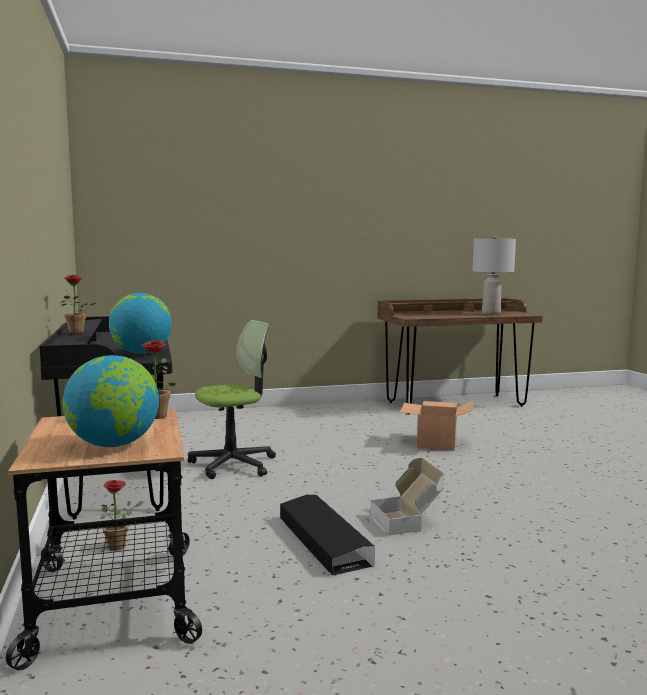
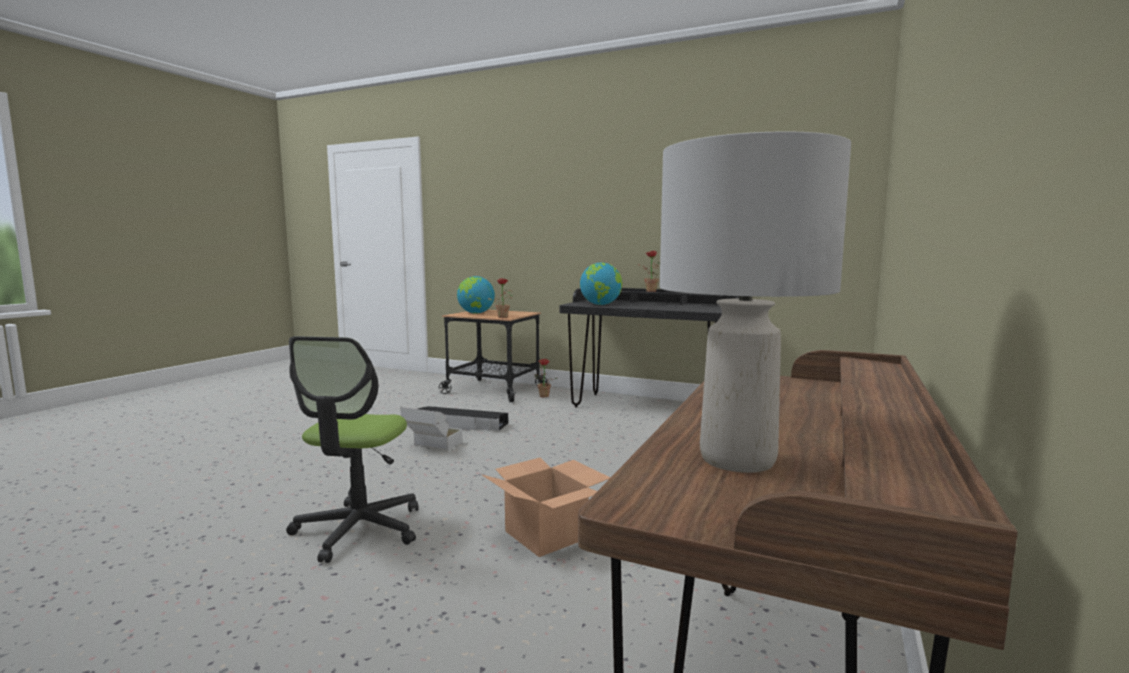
camera: 130 degrees right, 0 degrees up
office chair [188,320,276,479] -> office chair moved to [286,336,419,563]

